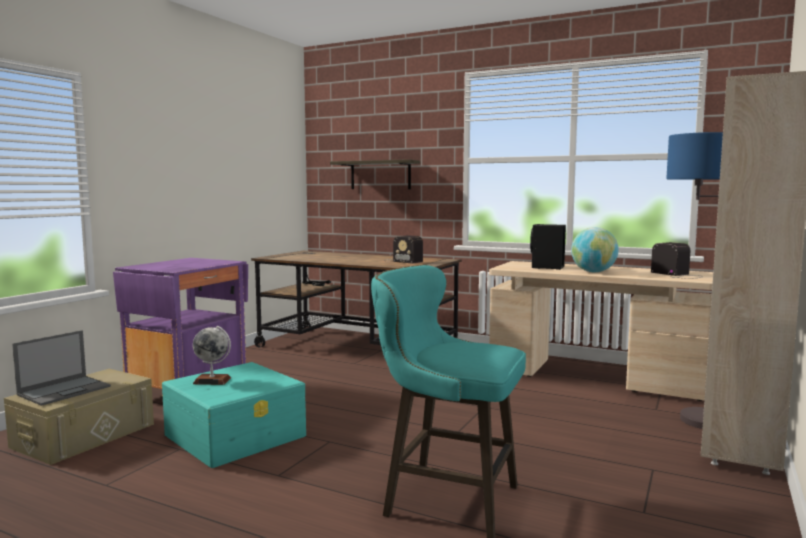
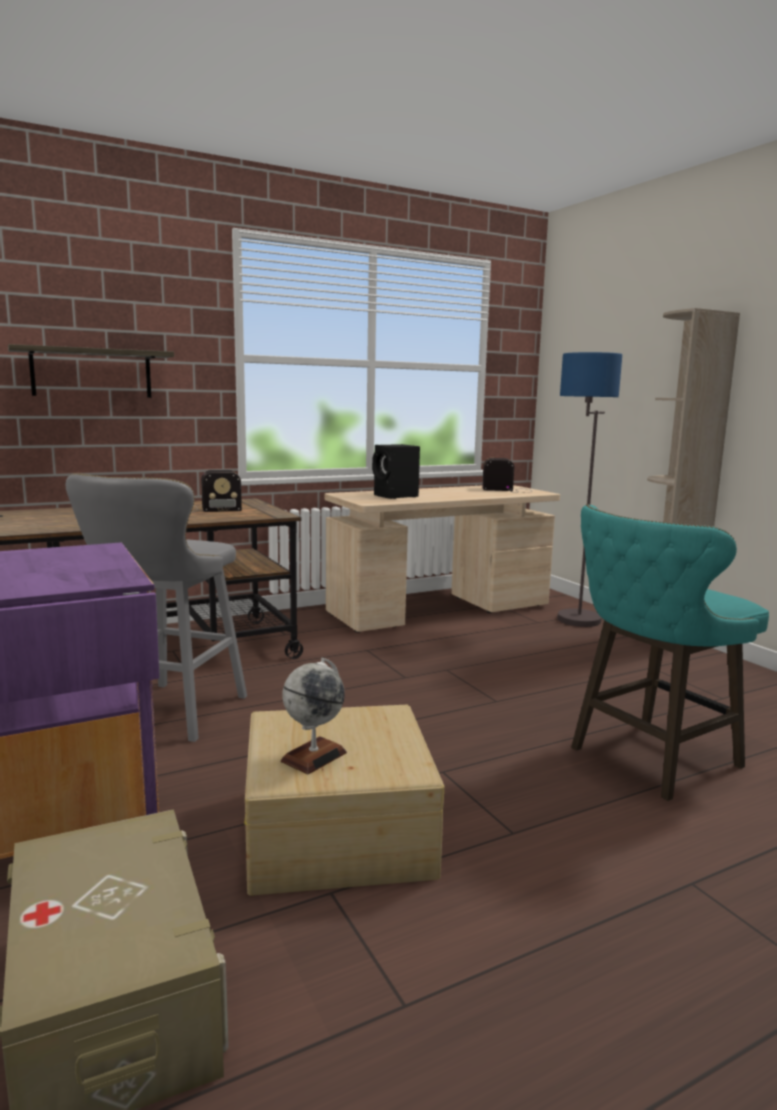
camera: 55 degrees left, 5 degrees up
laptop [12,330,111,406] -> none
turquoise storage box [162,362,306,468] -> beige storage box [244,705,444,896]
globe [571,227,619,272] -> none
none -> grey stool [66,473,247,742]

